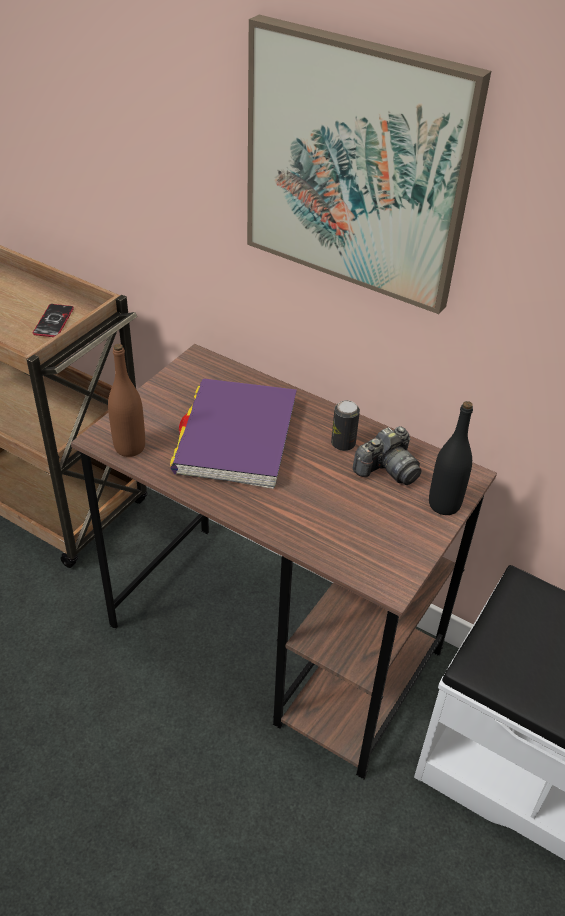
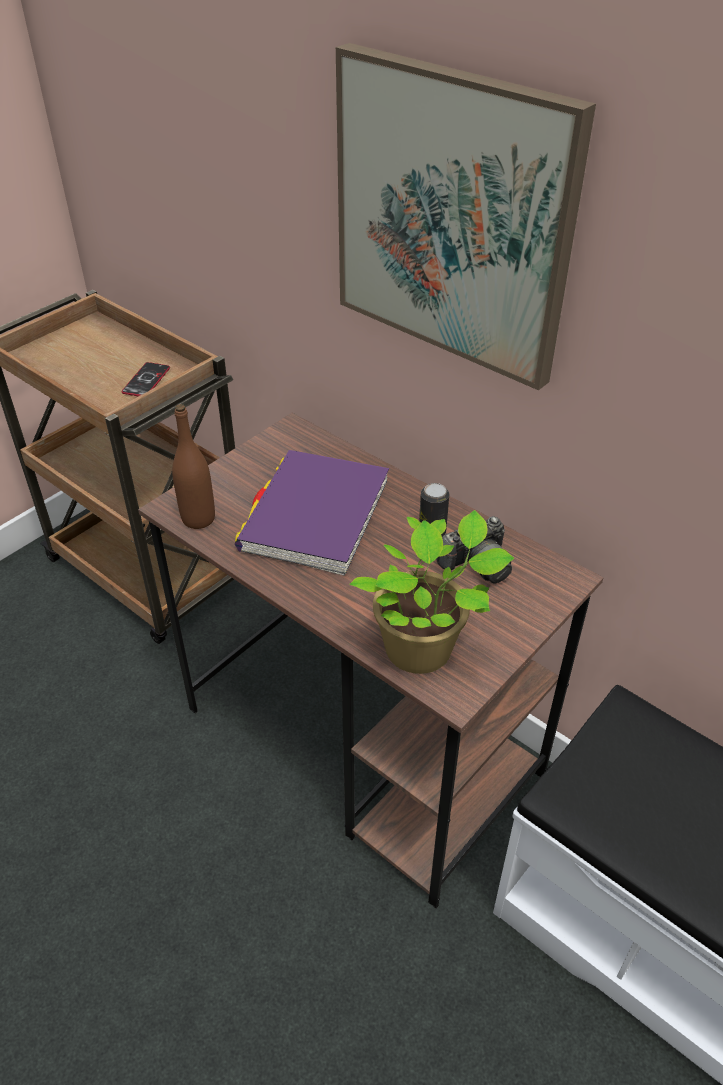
camera: 10 degrees right, 0 degrees up
black bottle [429,401,473,515] -> none
none -> potted plant [349,510,514,674]

